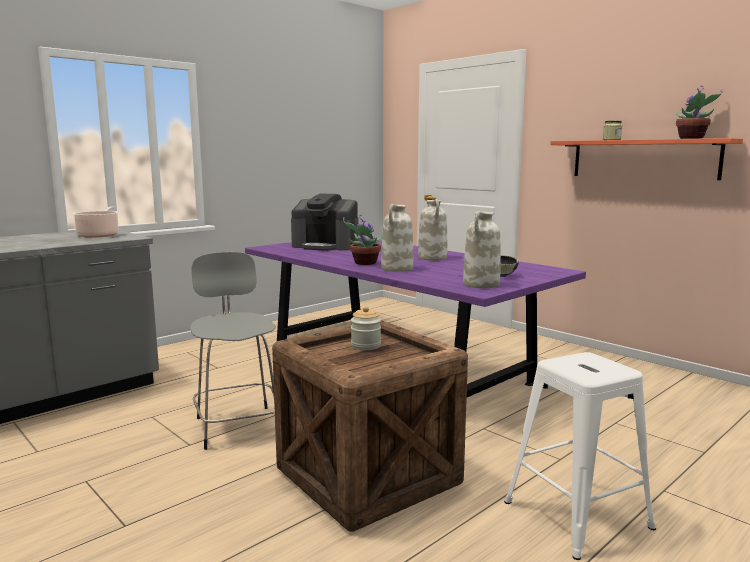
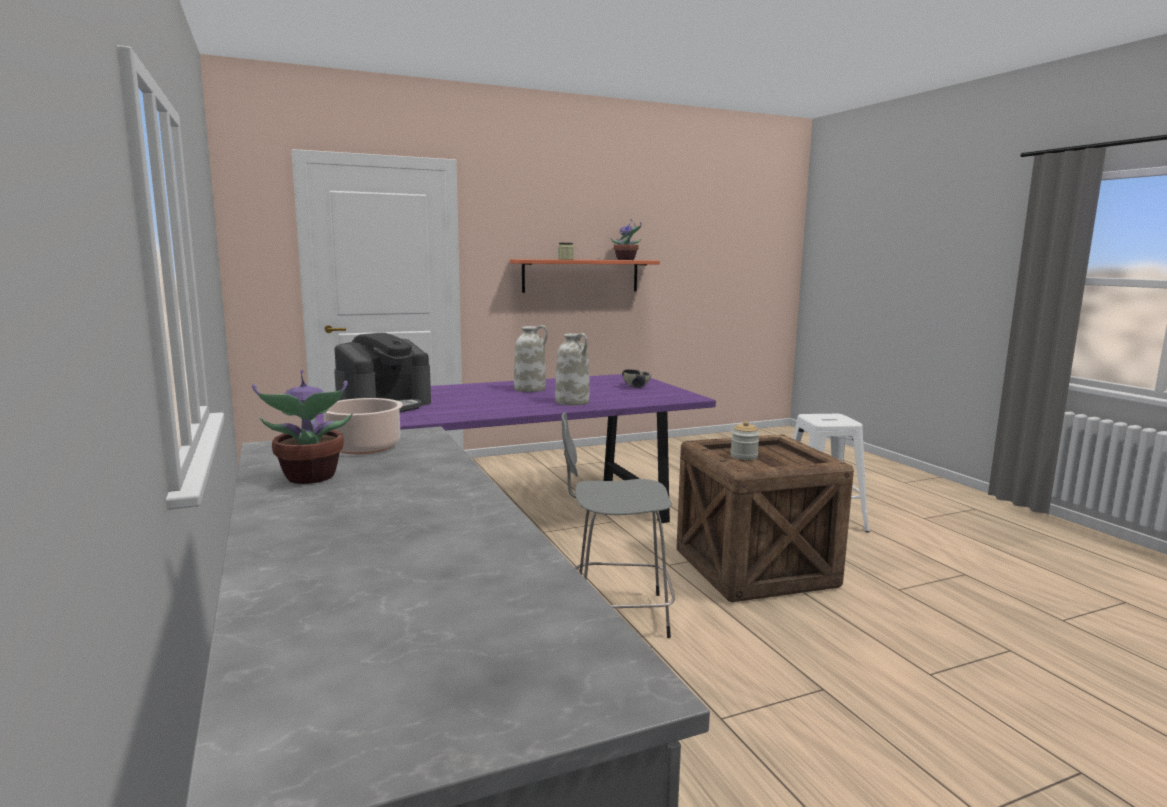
camera: 70 degrees left, 0 degrees up
potted plant [343,214,382,265] -> potted plant moved to [252,370,353,484]
white vase [463,211,501,288] -> none

